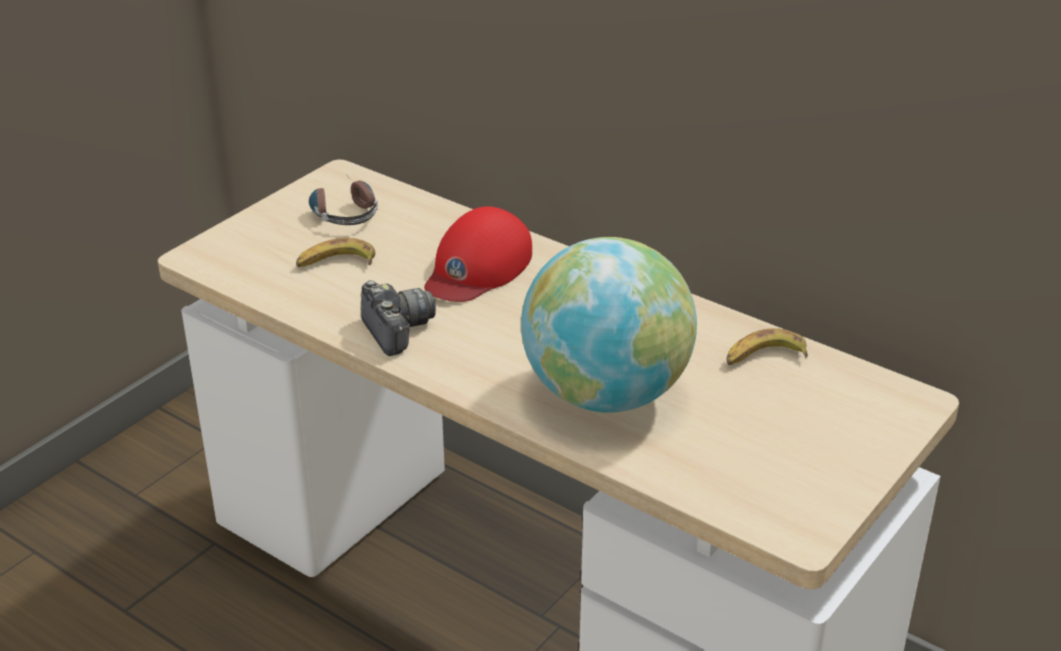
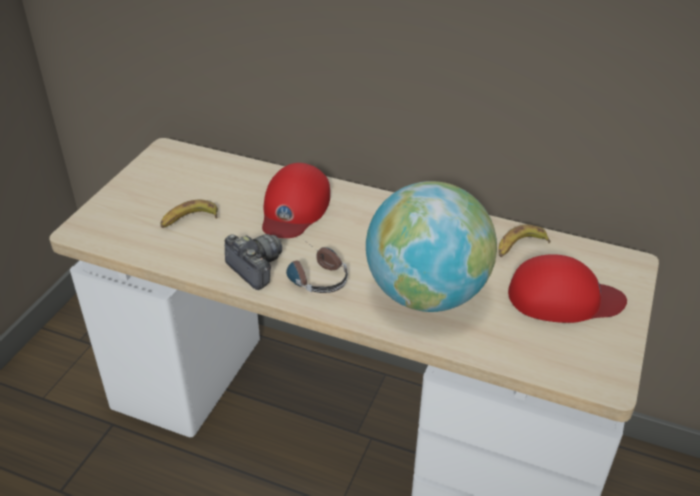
camera: 15 degrees left, 5 degrees up
headphones [309,178,378,225] -> headphones moved to [286,240,348,293]
none -> red cap [508,254,627,323]

